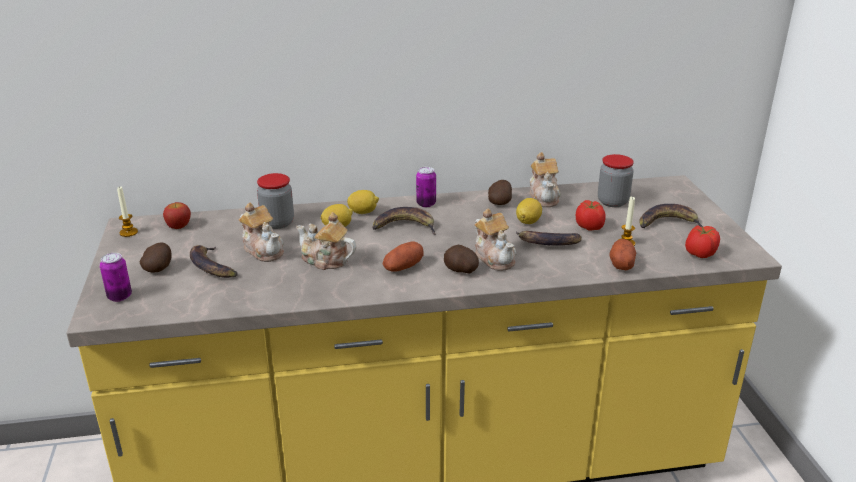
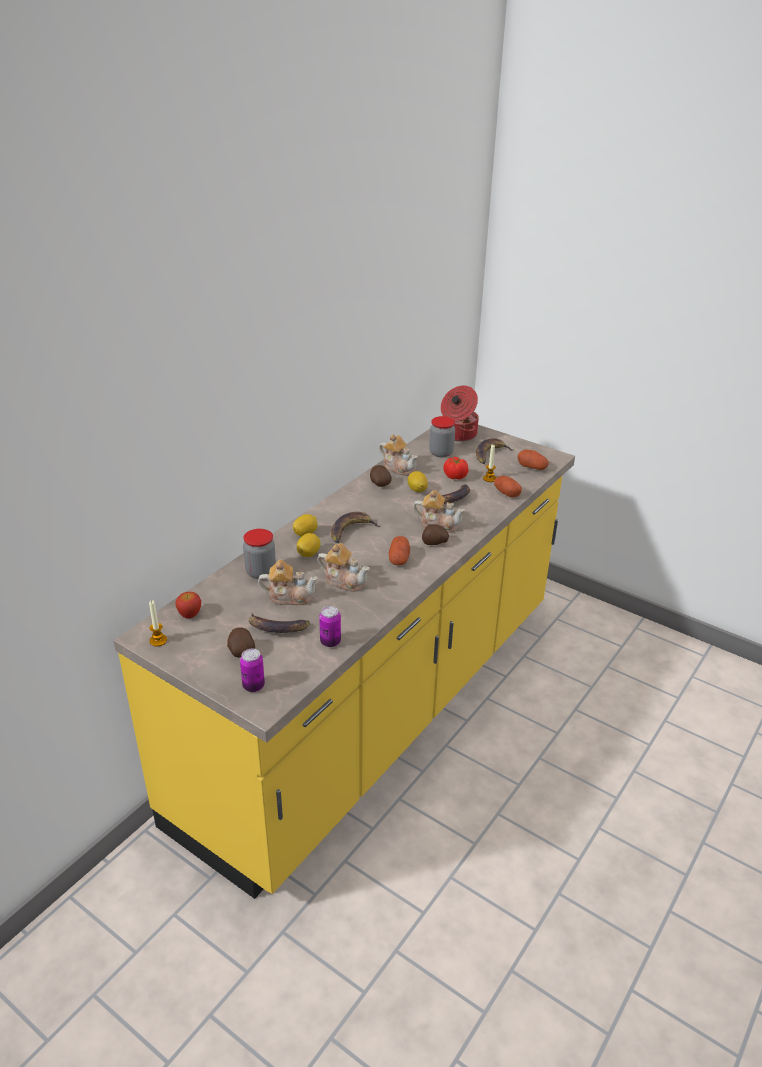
camera: 45 degrees left, 5 degrees up
teapot [296,212,357,270] -> teapot turned 135 degrees counterclockwise [317,543,370,592]
can [416,167,436,207] -> can moved to [319,606,341,647]
tomato [685,225,720,258] -> potato [518,449,549,470]
none -> cooking pot [441,386,479,442]

